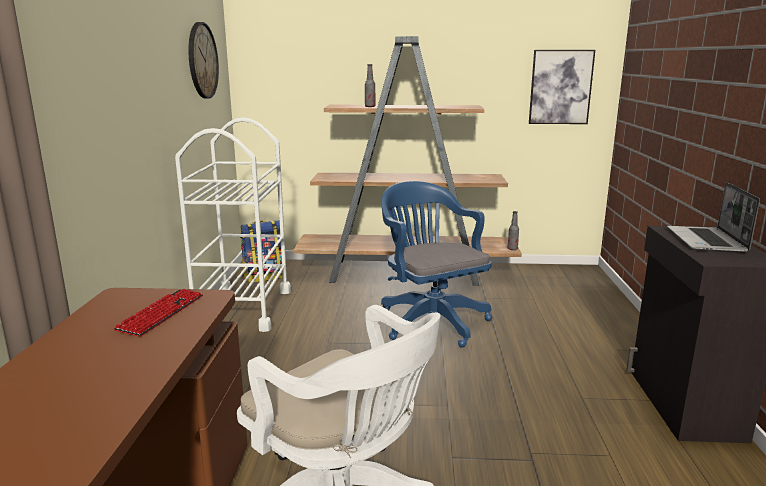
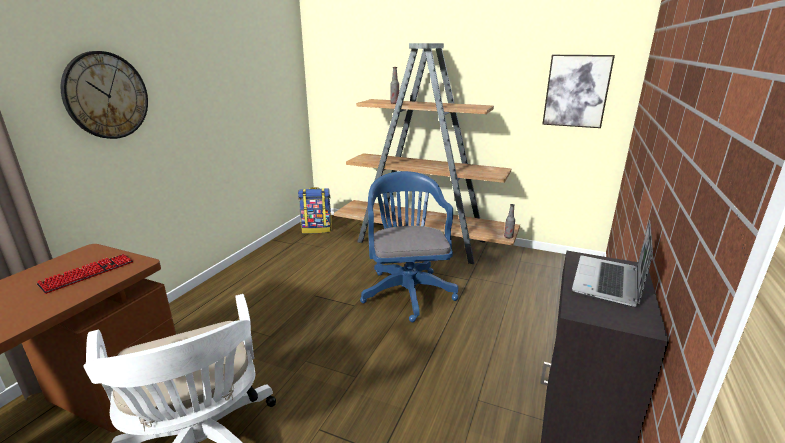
camera: 20 degrees right, 5 degrees up
white cart [175,117,291,332] -> none
wall clock [189,22,219,99] -> wall clock moved to [61,51,148,139]

